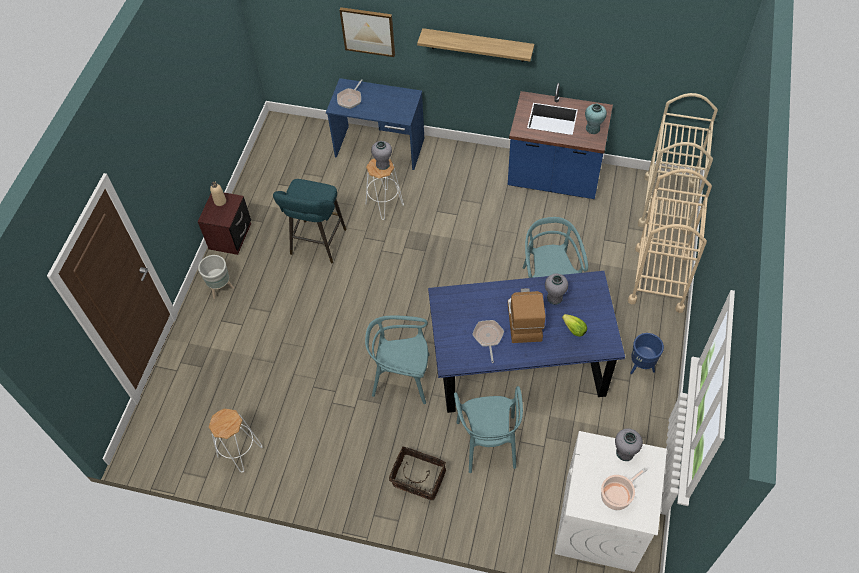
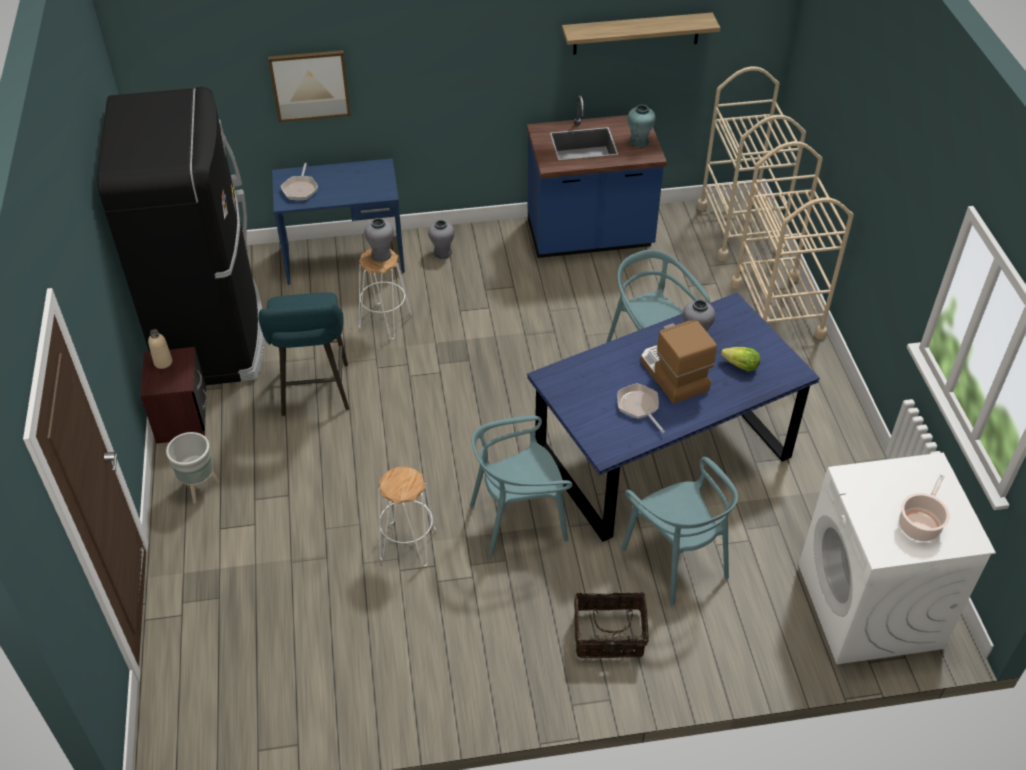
camera: 25 degrees left, 10 degrees down
white stool [209,409,262,472] -> white stool moved to [378,466,437,567]
shelf [417,28,534,62] -> shelf moved to [562,12,720,55]
grey vase [615,428,643,461] -> grey vase moved to [428,220,455,259]
blue planter [630,333,664,374] -> none
none -> black fridge [97,87,265,385]

